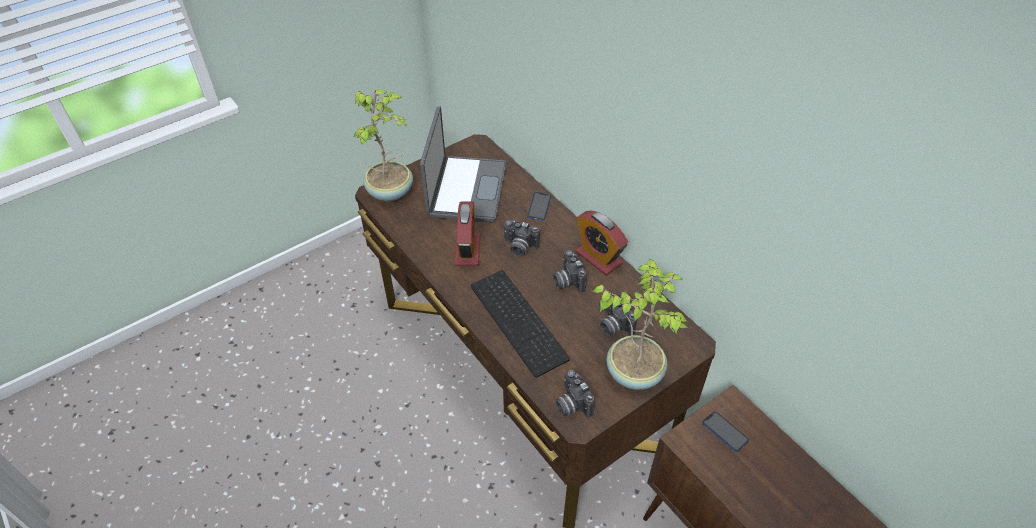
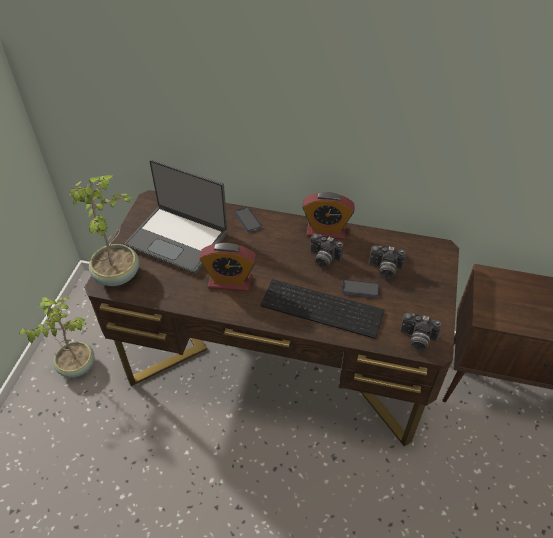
camera: 40 degrees left, 0 degrees up
laptop [420,106,506,223] -> laptop turned 150 degrees clockwise [124,159,228,274]
alarm clock [454,201,480,266] -> alarm clock turned 135 degrees clockwise [199,243,256,292]
camera [504,220,540,257] -> none
potted plant [592,258,688,390] -> potted plant moved to [19,296,94,378]
phone [702,411,749,452] -> phone moved to [342,279,380,297]

